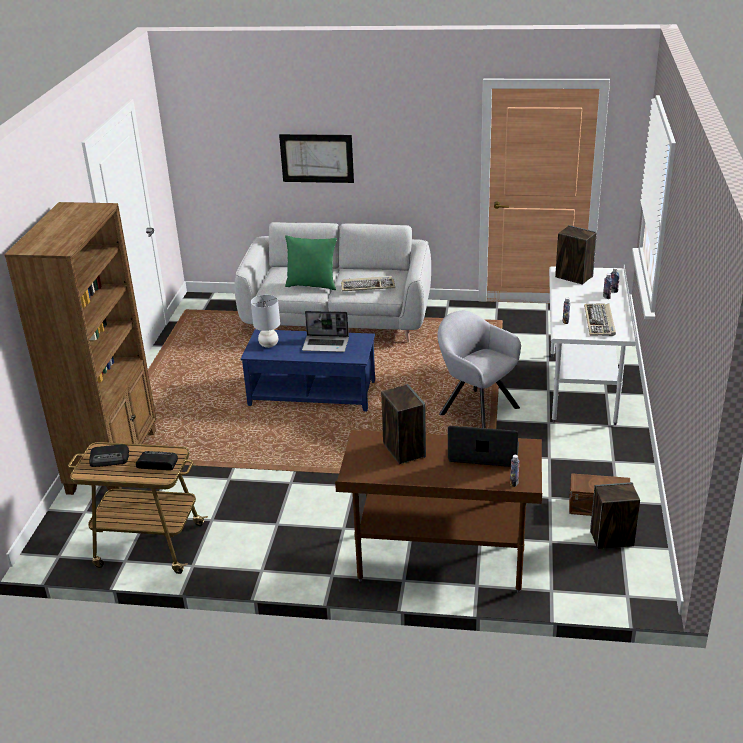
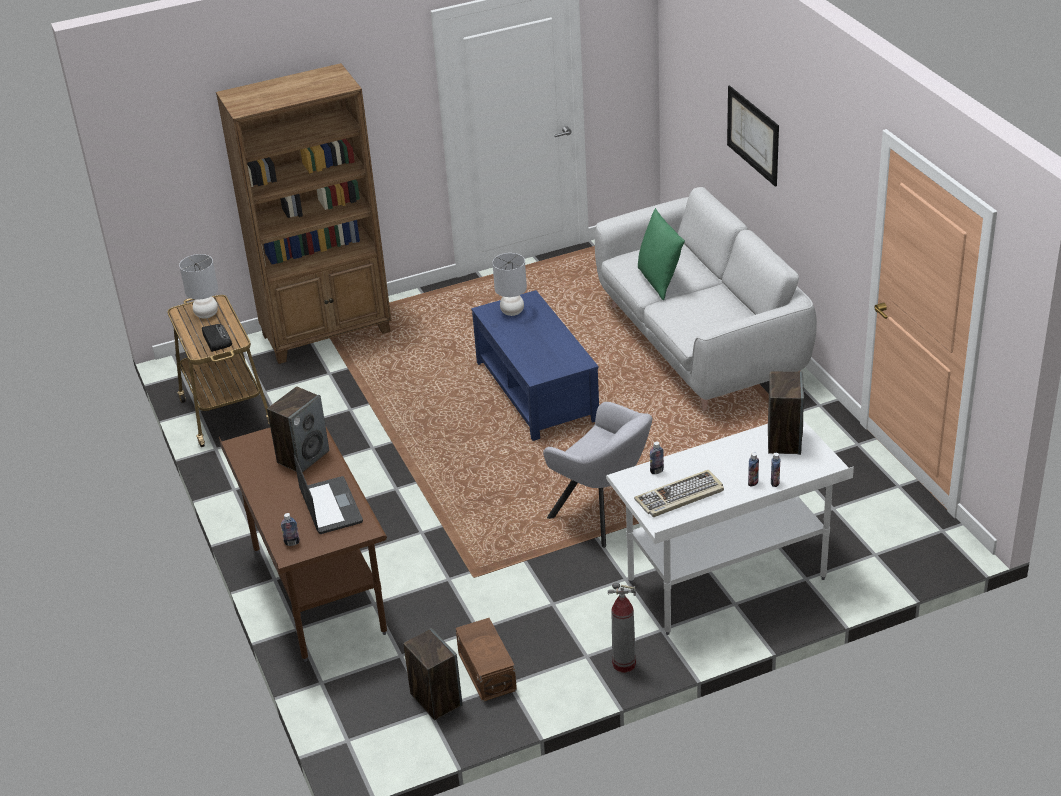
camera: 60 degrees right, 5 degrees up
radio [89,444,129,467] -> grey table lamp [179,254,218,319]
laptop [302,311,349,352] -> none
keyboard [341,276,395,291] -> none
grey armchair [438,311,521,428] -> grey armchair turned 120 degrees clockwise [543,402,652,548]
none -> fire extinguisher [608,583,636,673]

